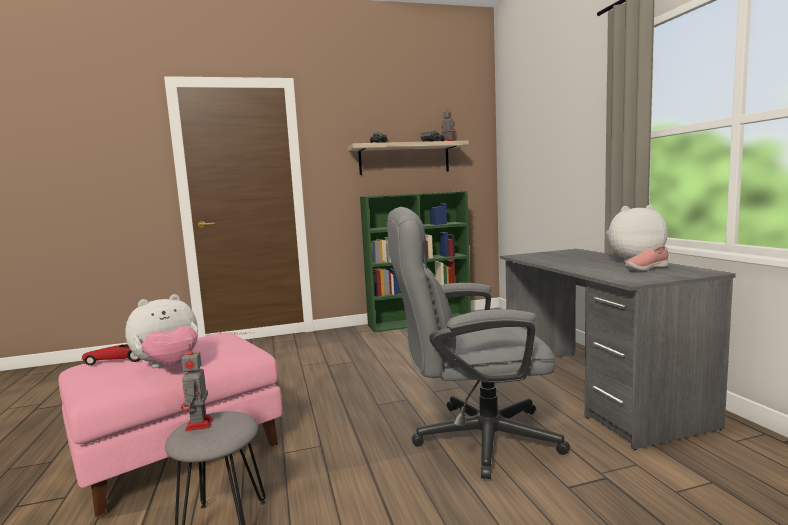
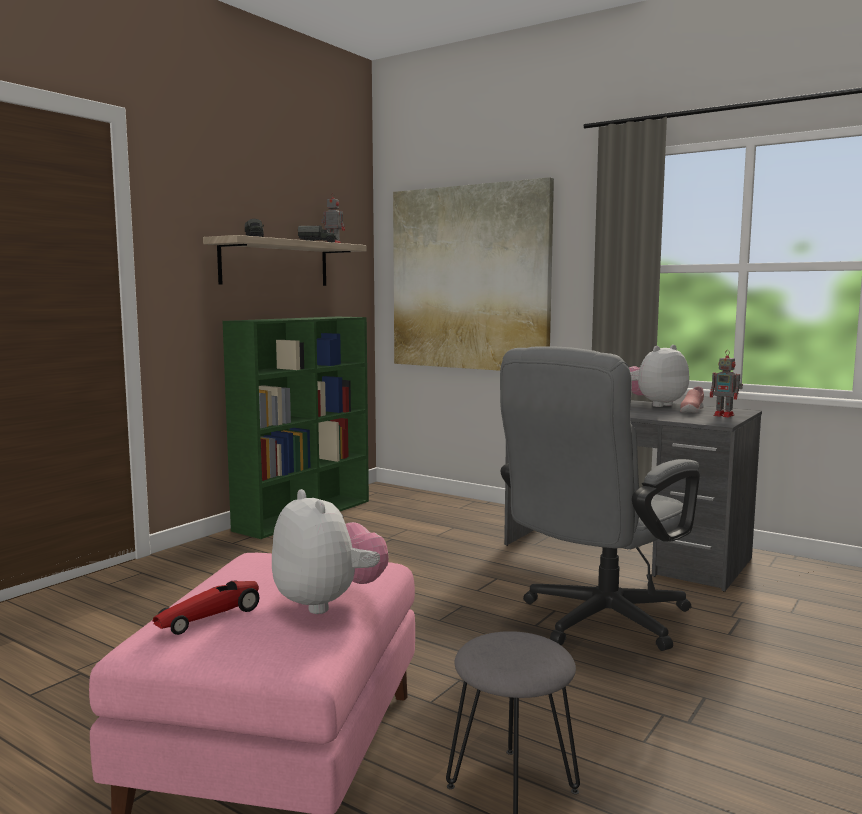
camera: 40 degrees left, 0 degrees up
plush toy [125,294,198,368] -> plush toy turned 45 degrees counterclockwise [272,489,389,614]
toy robot [181,344,213,431] -> toy robot moved to [710,350,743,417]
none -> picture [393,177,554,371]

